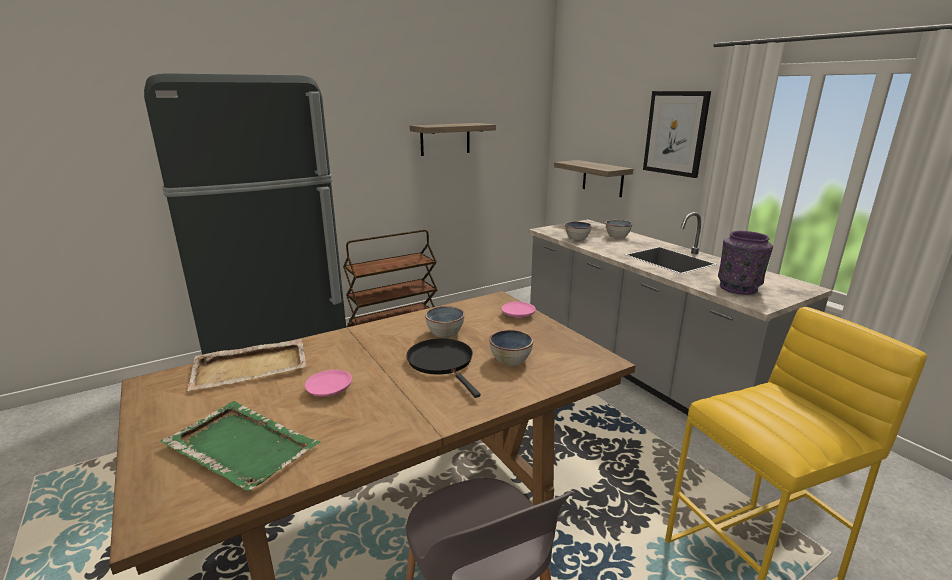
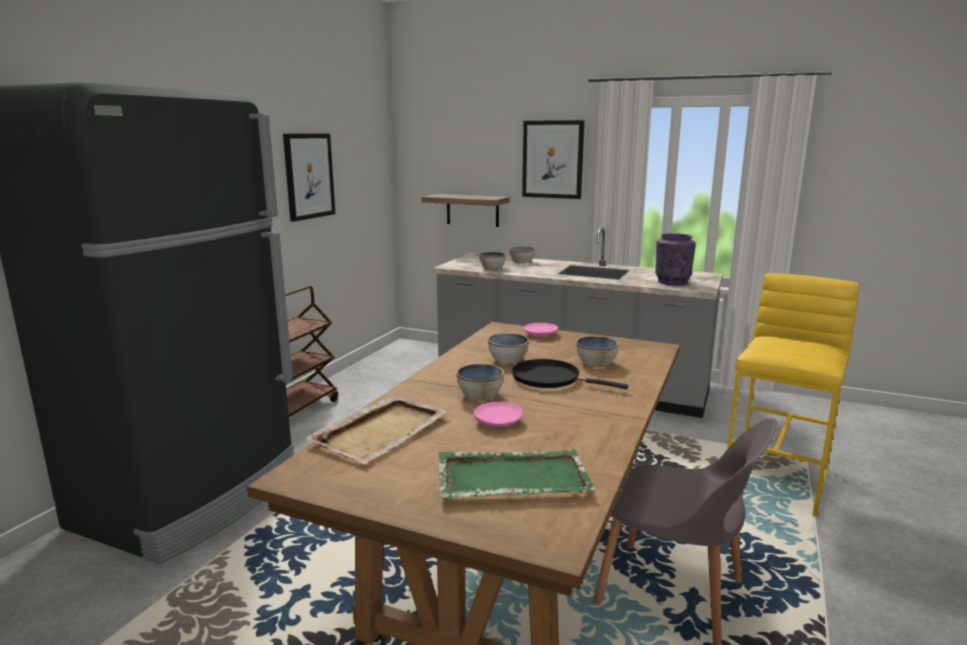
camera: 35 degrees left, 5 degrees down
shelf [410,123,496,156] -> picture [283,134,335,222]
none -> bowl [456,364,504,401]

